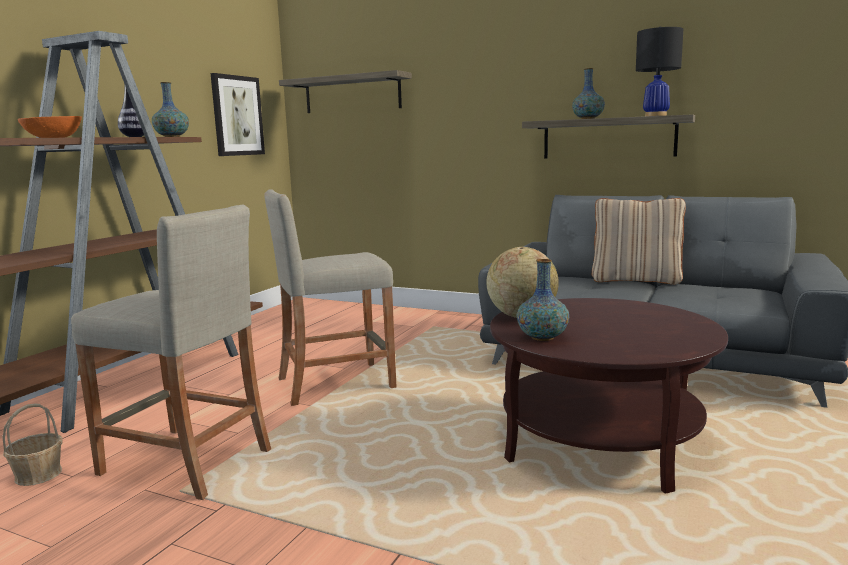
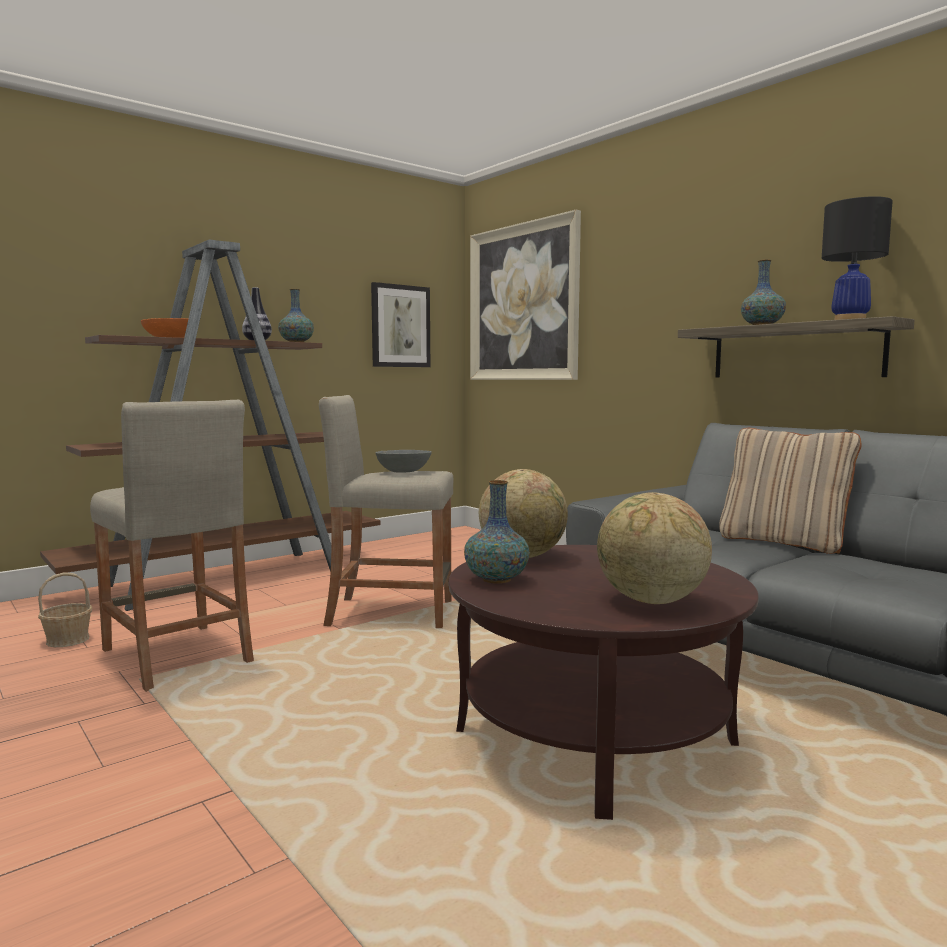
camera: 25 degrees right, 5 degrees down
shelf [279,70,412,113] -> picture [470,210,581,380]
none -> grey bowl [375,450,432,473]
none -> globe [597,492,712,604]

